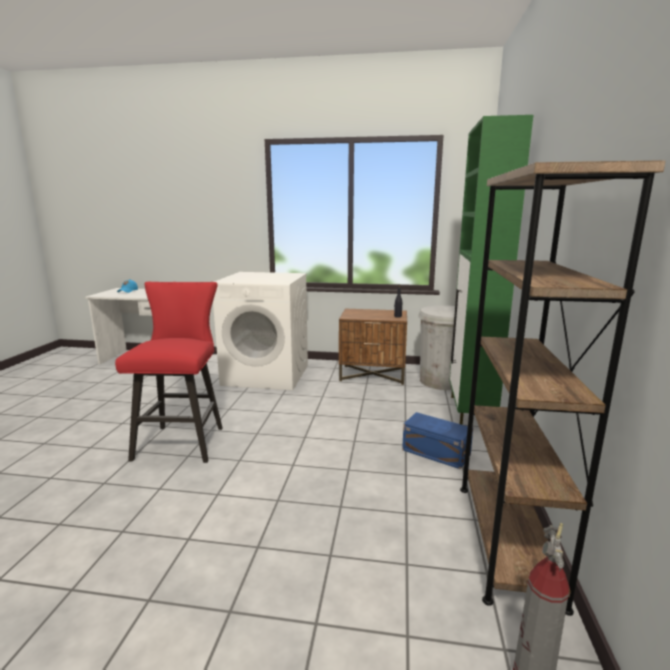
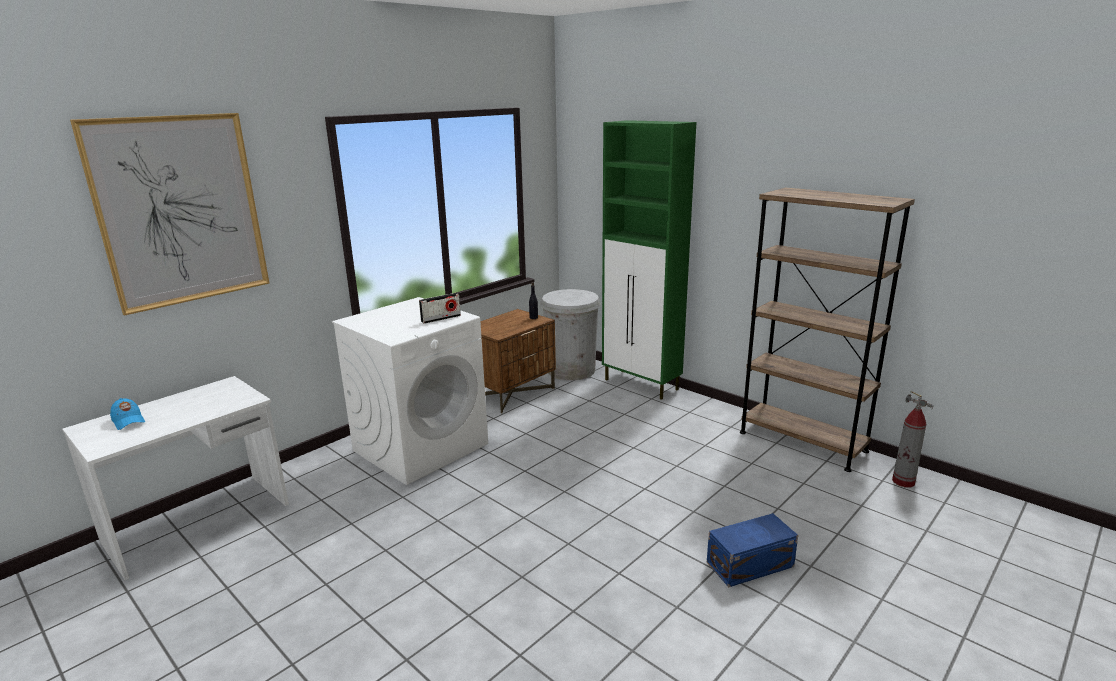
camera: 55 degrees left, 5 degrees up
red stool [115,282,223,463] -> none
blue storage box [402,412,473,469] -> blue storage box moved to [707,513,798,587]
none -> picture [70,113,270,316]
none -> radio [419,293,461,324]

